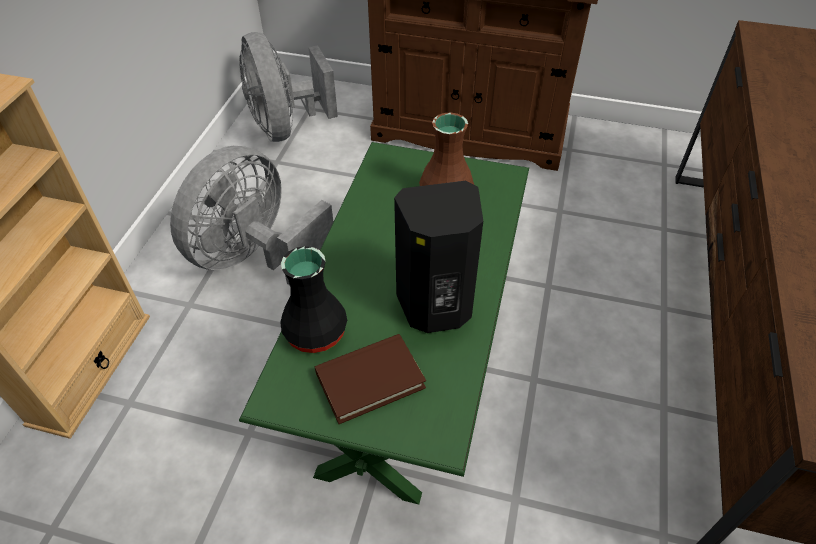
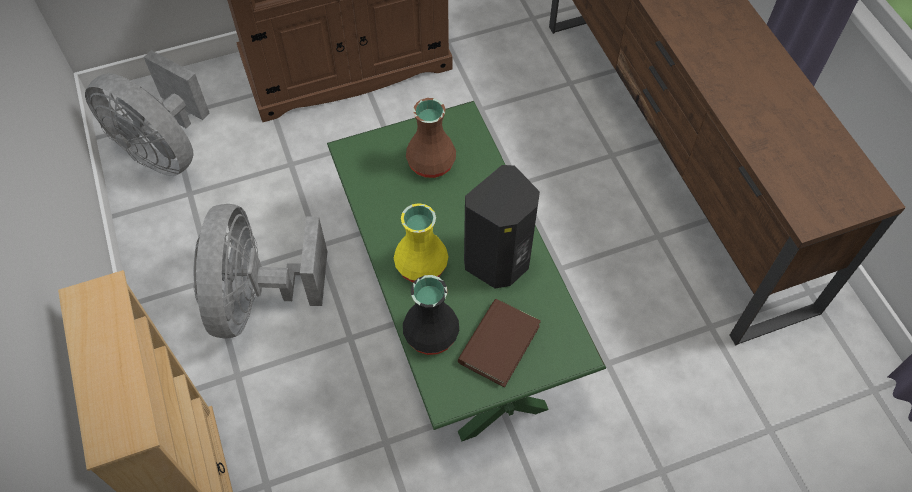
camera: 35 degrees left, 10 degrees up
none -> yellow vase [394,203,448,283]

